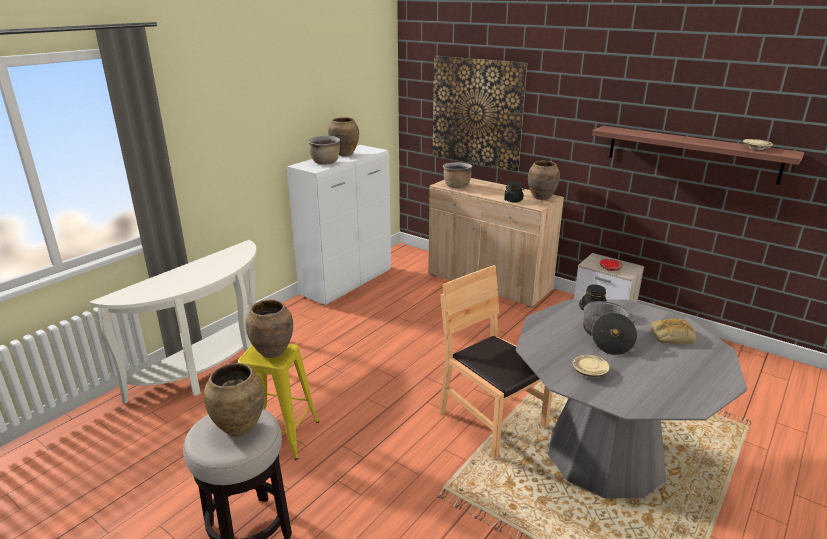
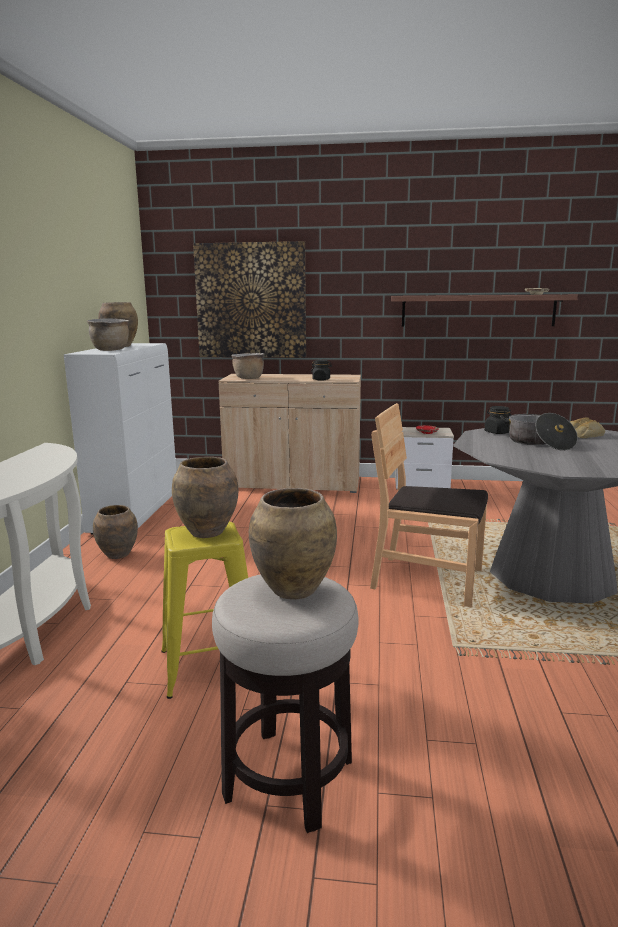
camera: 30 degrees left, 10 degrees down
brown vase [528,160,560,200] -> brown vase moved to [93,505,138,559]
beige plate [573,355,609,377] -> none

